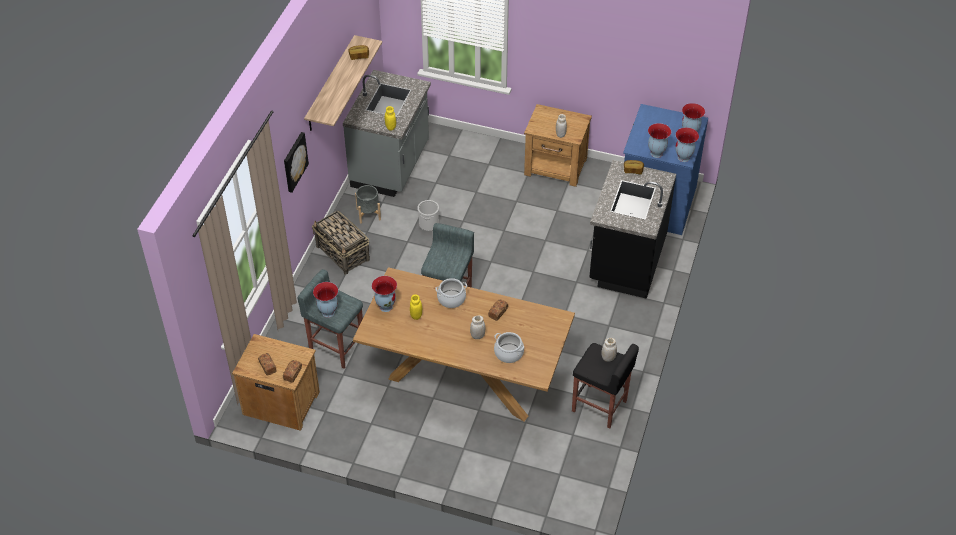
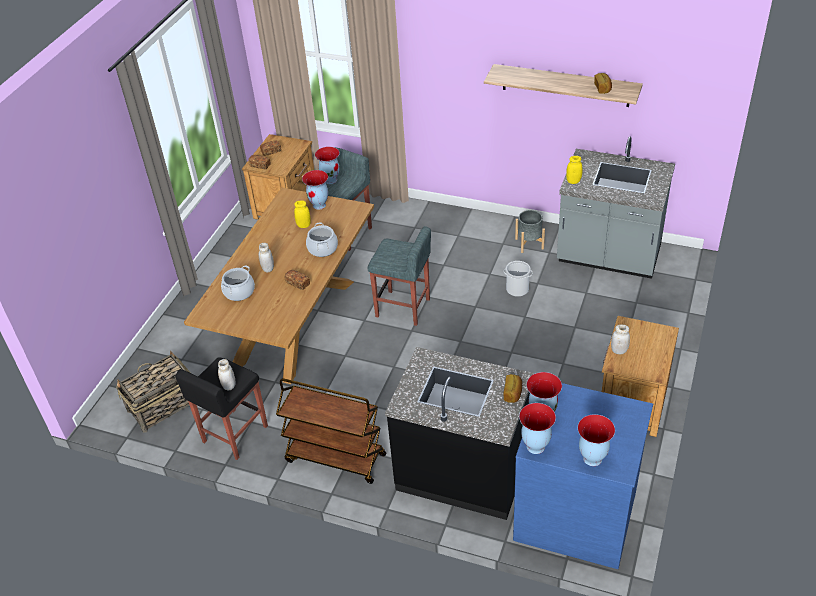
camera: 95 degrees right, 5 degrees down
picture [284,132,309,193] -> none
basket [312,211,370,275] -> basket moved to [116,351,190,433]
none -> brown cart [276,378,386,484]

